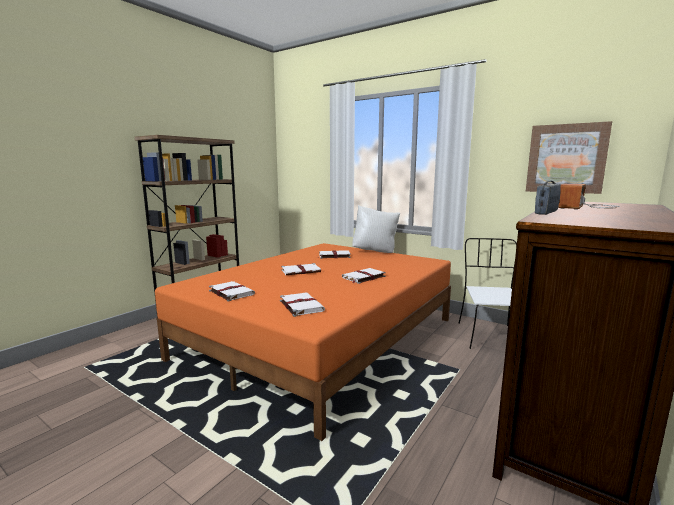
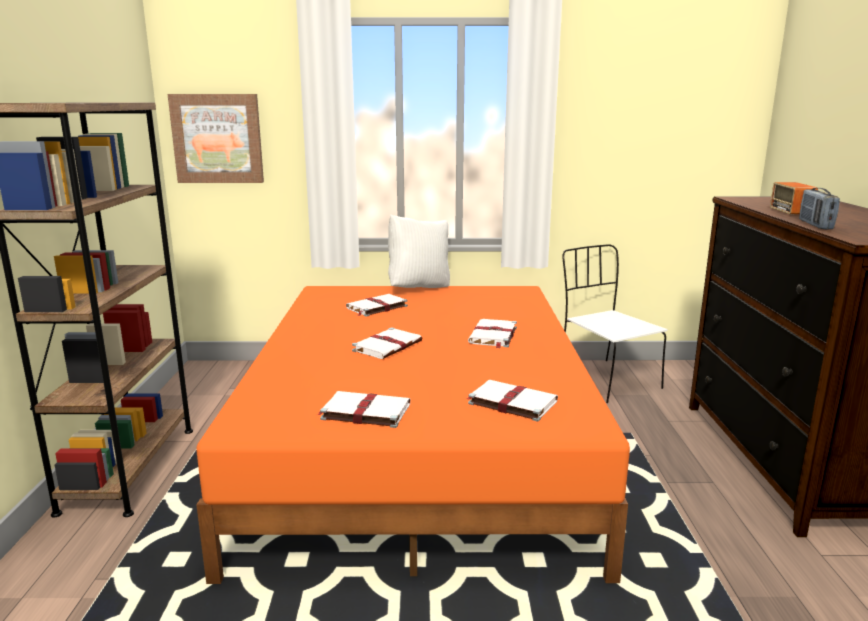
camera: 35 degrees left, 5 degrees up
picture [526,121,612,194] -> picture moved to [168,94,264,183]

